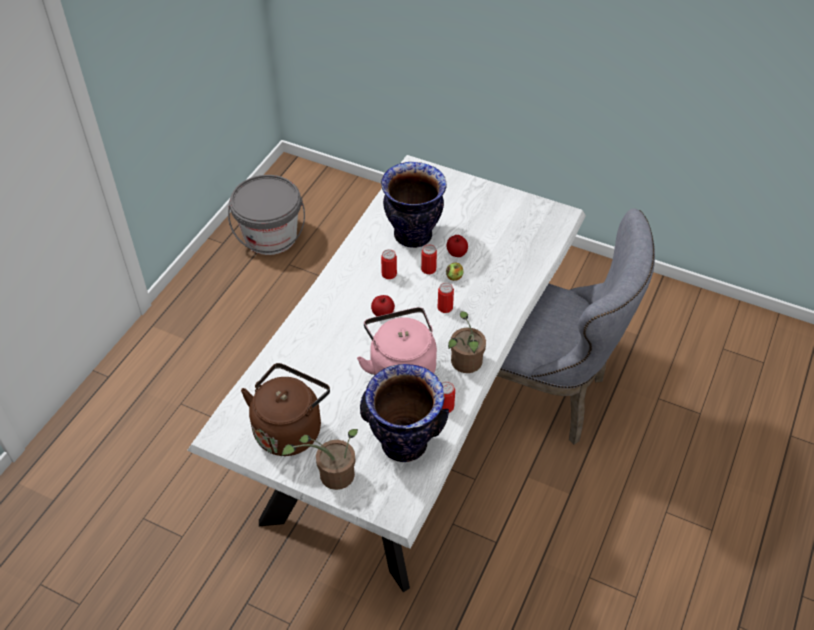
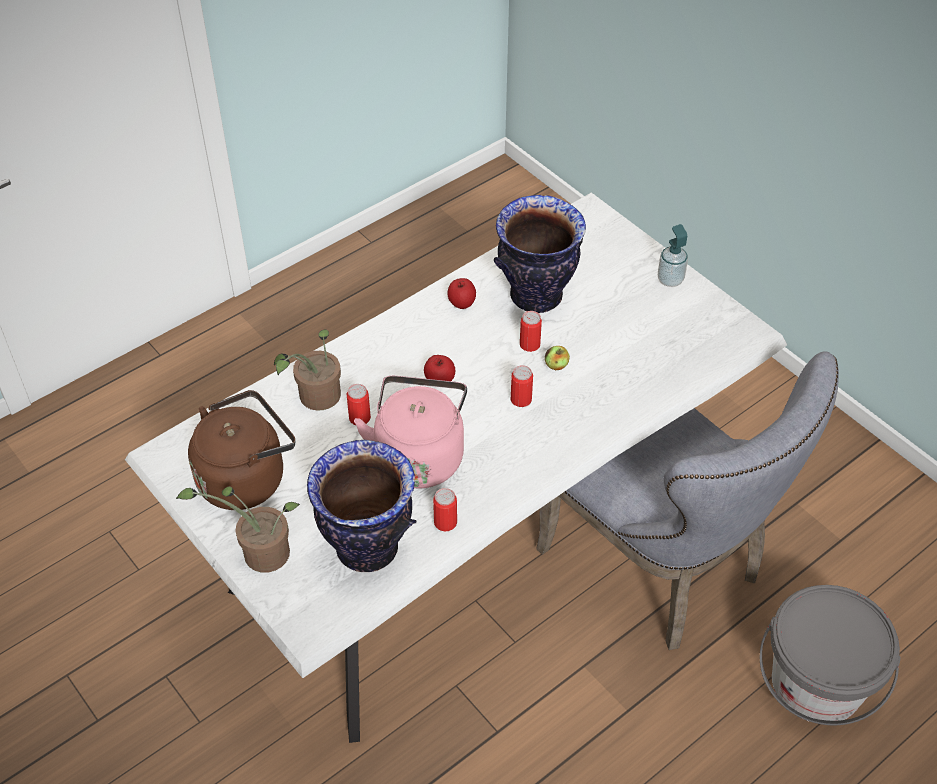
camera: 25 degrees right, 0 degrees up
grey bucket [228,175,305,255] -> grey bucket moved to [760,585,900,725]
can [381,249,397,279] -> can moved to [347,384,371,425]
apple [447,235,468,257] -> apple moved to [447,278,476,309]
potted plant [448,311,486,373] -> potted plant moved to [274,329,341,411]
none -> soap dispenser [658,224,688,287]

